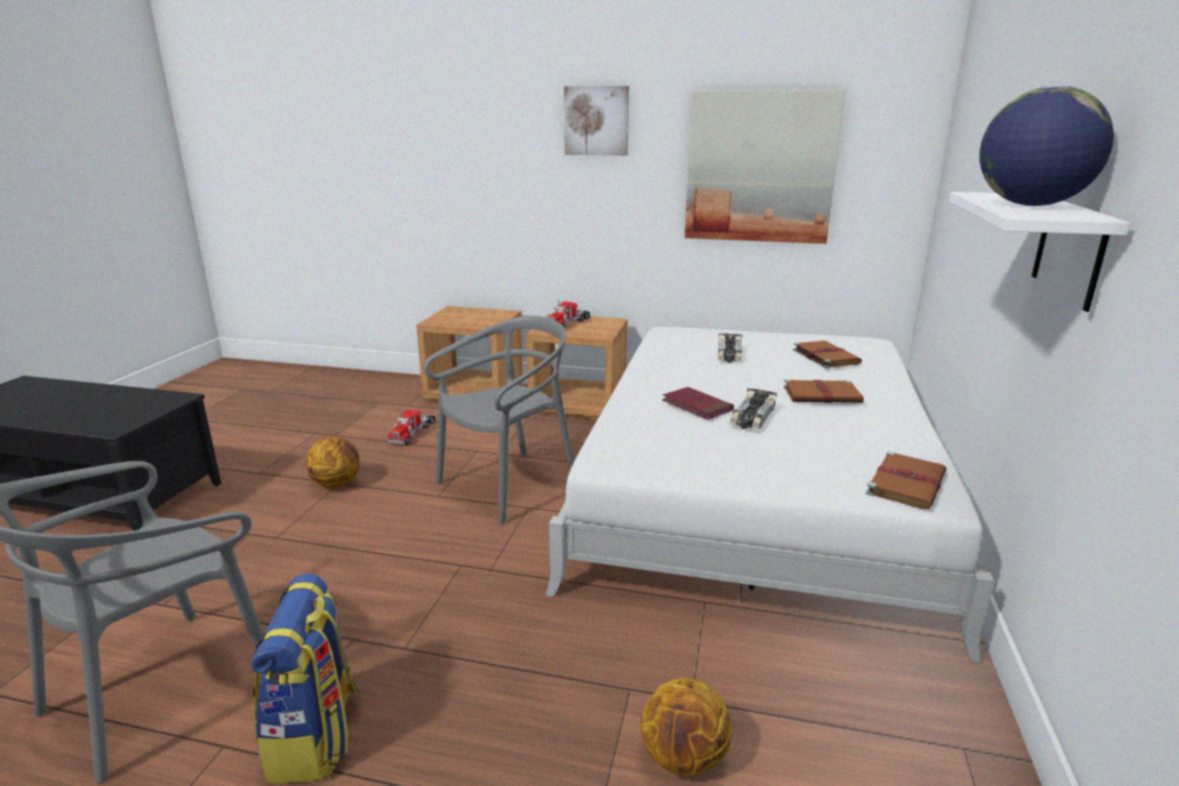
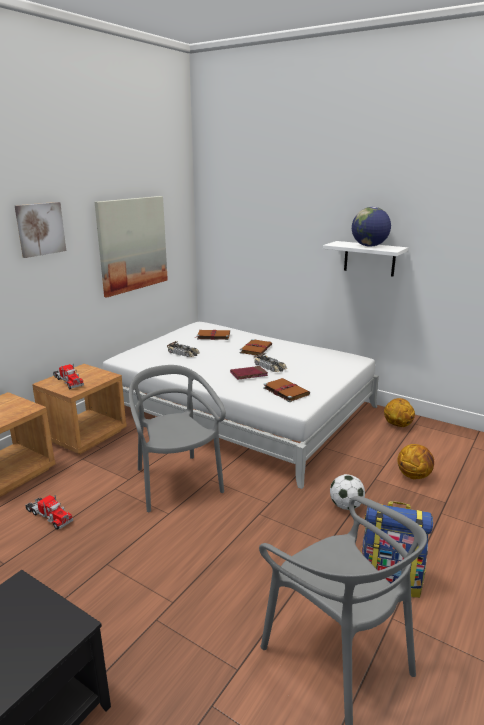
camera: 70 degrees left, 0 degrees up
basketball [306,437,360,488] -> basketball moved to [384,398,415,427]
brown book [866,451,947,510] -> brown book moved to [263,378,310,402]
none -> football [330,474,365,510]

